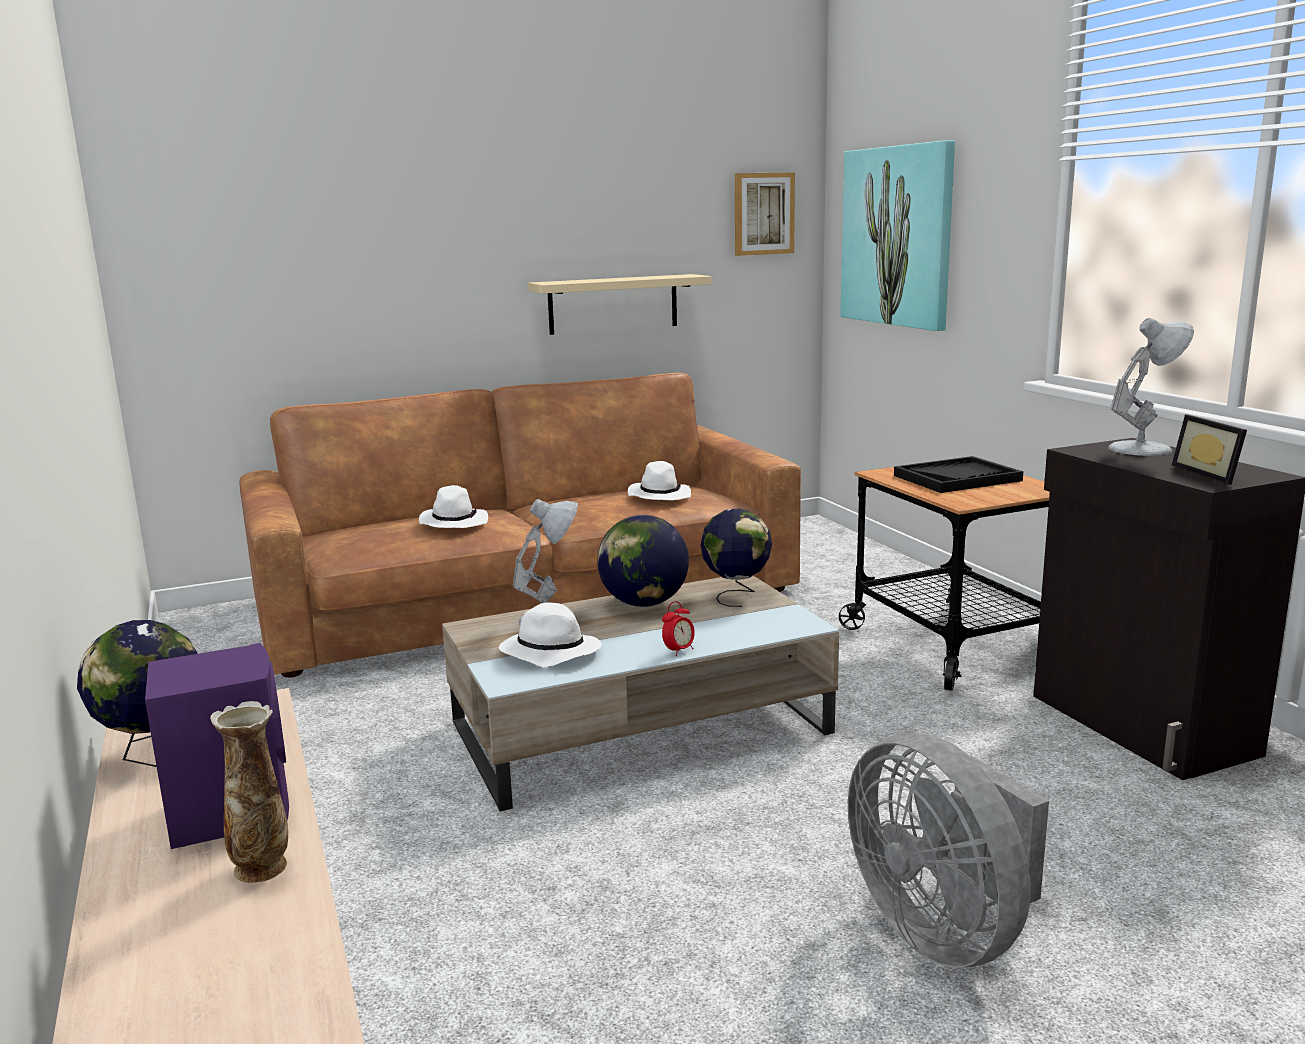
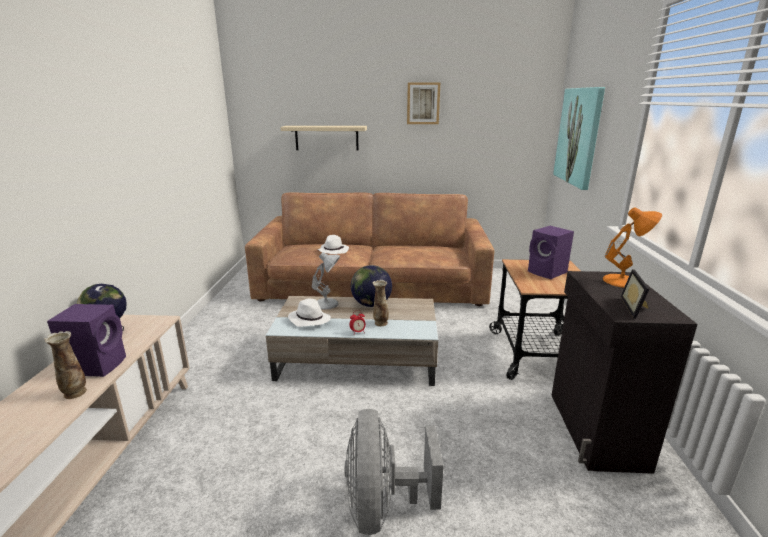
camera: 25 degrees right, 5 degrees up
beige shelf [528,274,711,335] -> beige shelf moved to [280,126,367,151]
white hat [628,461,691,500] -> none
globe [701,509,772,607] -> none
picture [735,172,795,256] -> picture moved to [407,82,440,124]
black tray [894,456,1023,493] -> purple speaker [528,226,574,279]
white table lamp [1108,318,1194,456] -> orange table lamp [603,207,662,288]
none -> vase [373,280,389,326]

